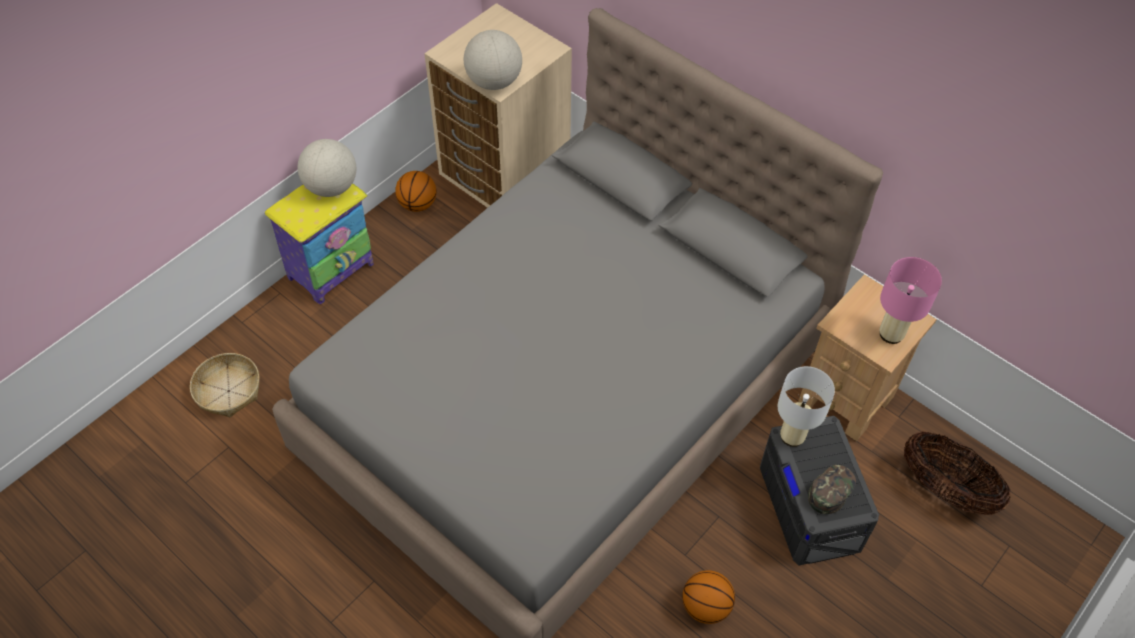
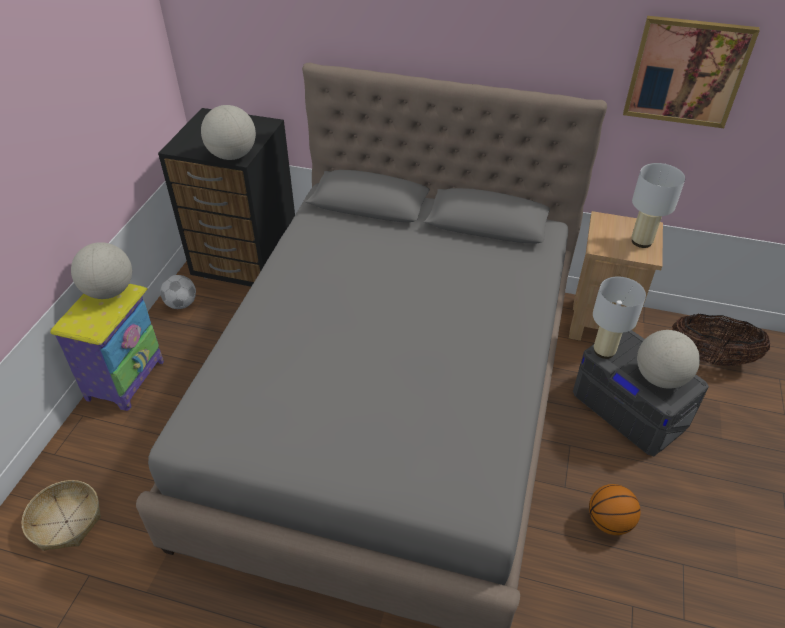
camera: 25 degrees left, 10 degrees down
basketball [395,171,437,212] -> football [160,275,196,309]
beige dresser [424,3,572,208] -> black dresser [158,108,295,287]
green cap [808,465,856,514] -> globe [637,330,700,389]
pink table lamp [879,257,942,344] -> white table lamp [632,163,685,248]
none -> picture [623,16,760,128]

